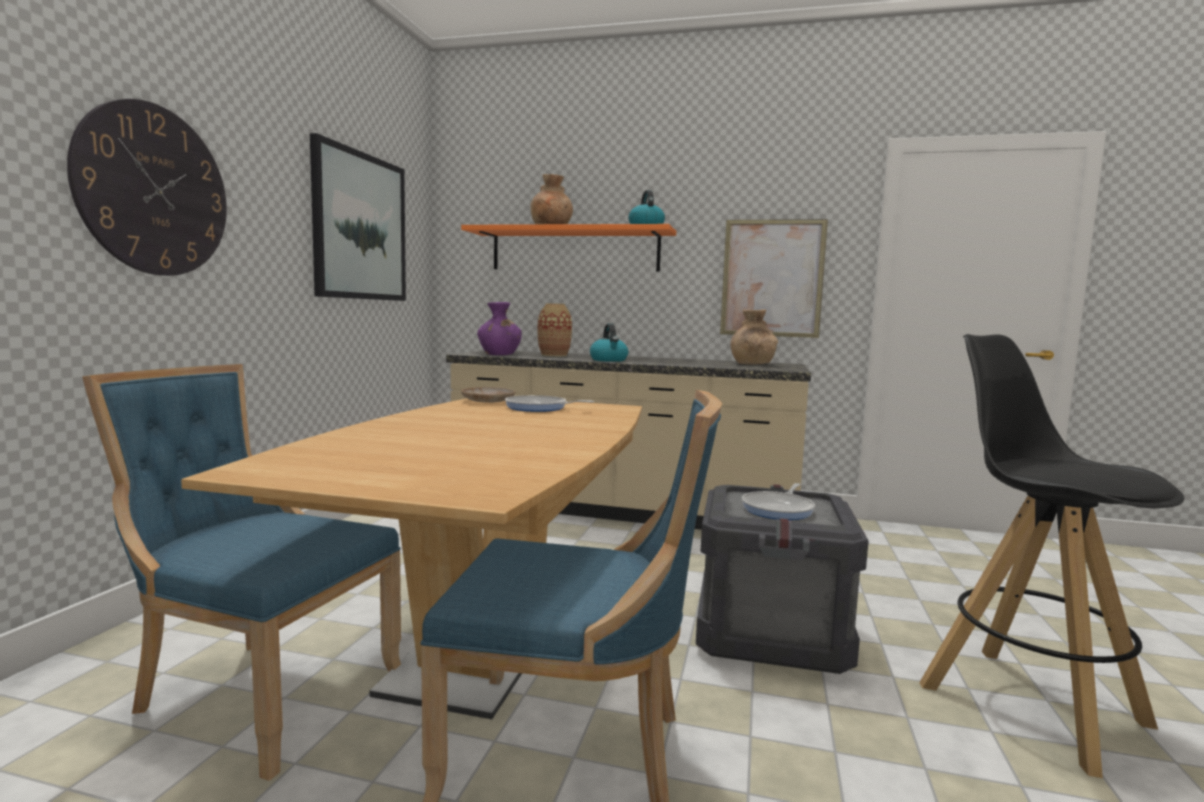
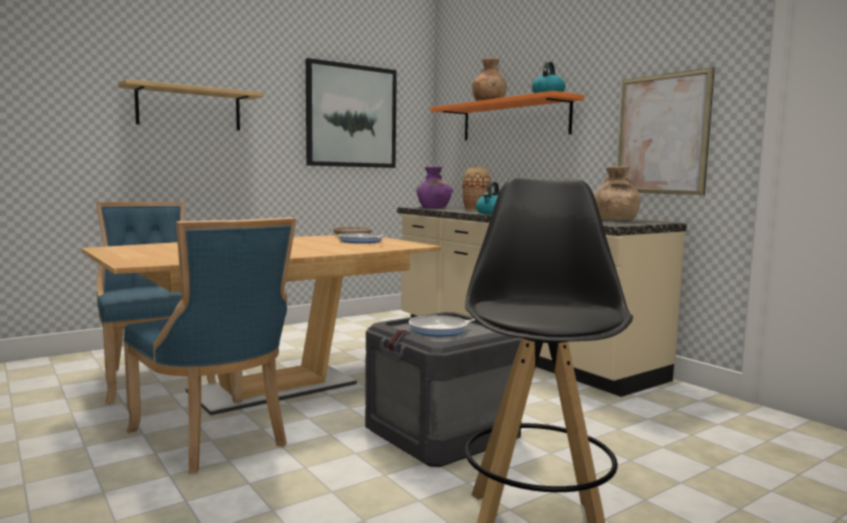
camera: 40 degrees right, 0 degrees up
wall clock [67,99,227,276] -> shelf [118,79,264,130]

